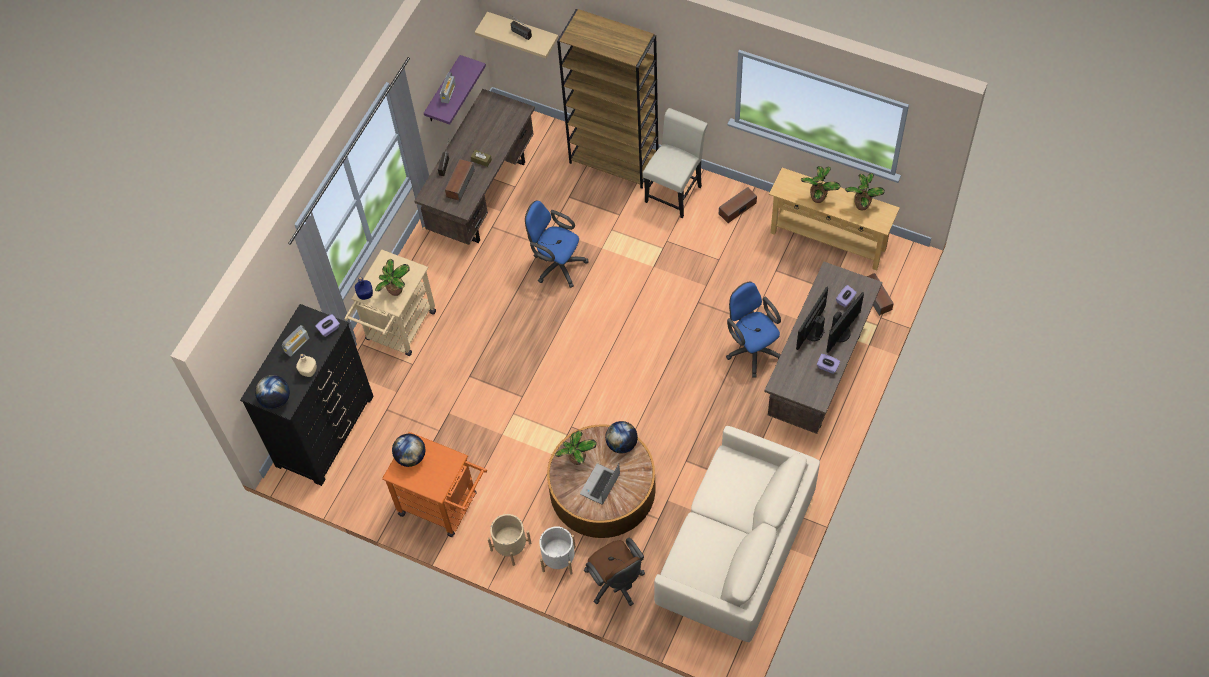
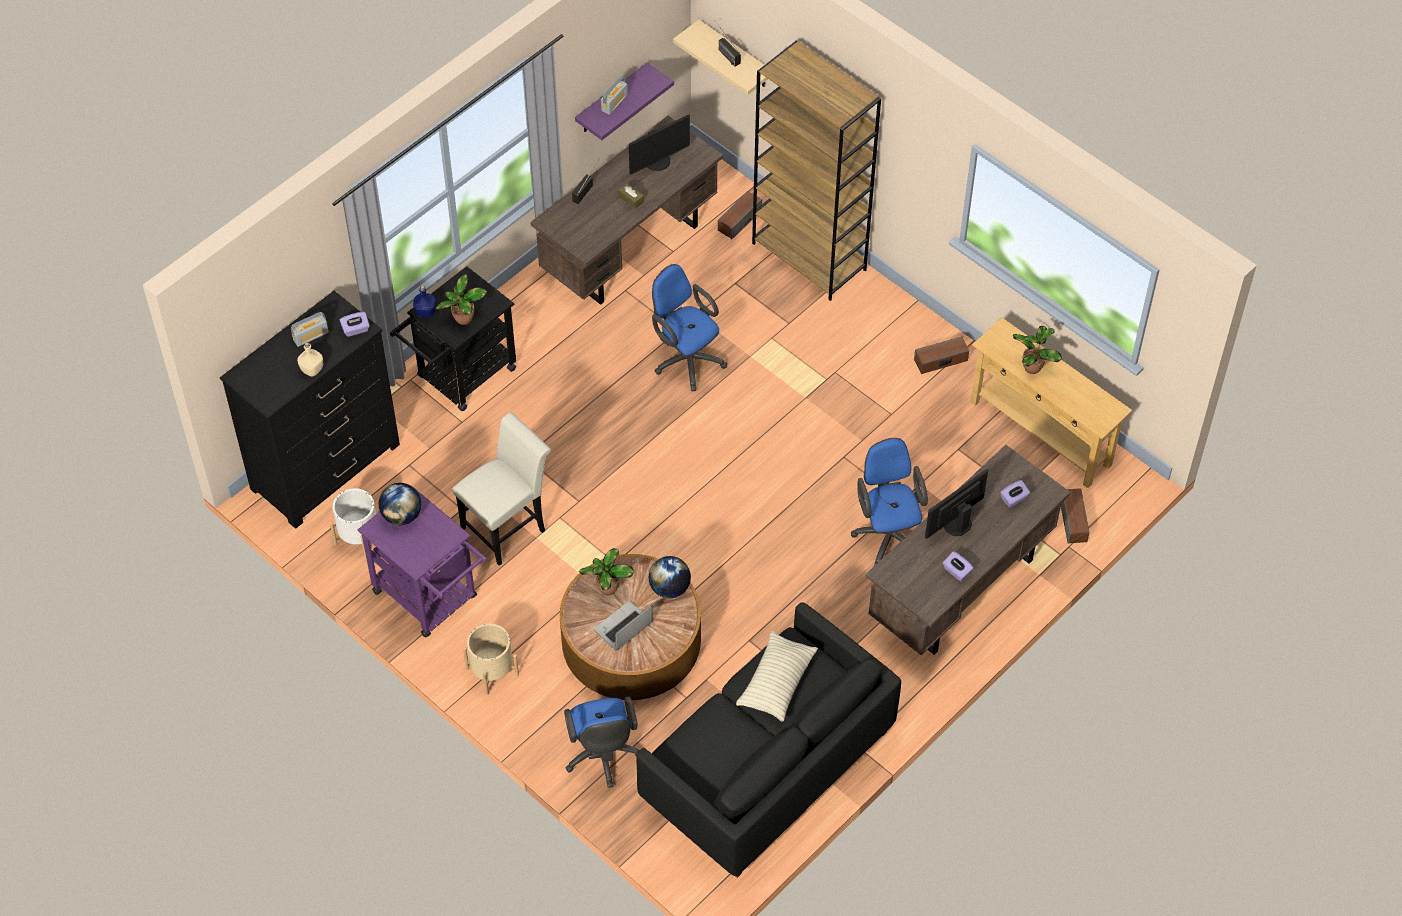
camera: 15 degrees right, 5 degrees down
globe [255,375,290,409] -> none
beige cart [345,249,436,356] -> black cart [390,266,516,411]
orange cart [382,432,487,537] -> purple cart [358,486,487,638]
speaker [445,159,475,201] -> speaker moved to [718,191,762,240]
white planter [539,526,576,575] -> white planter moved to [330,488,380,558]
brown office chair [584,538,645,606] -> blue office chair [564,696,640,788]
white chair [642,108,708,218] -> white chair moved to [452,412,551,566]
white sofa [654,426,820,642] -> black sofa [636,602,901,878]
monitor [826,292,864,353] -> monitor moved to [629,115,690,174]
potted plant [845,173,885,210] -> none
none -> pillow [736,631,818,722]

